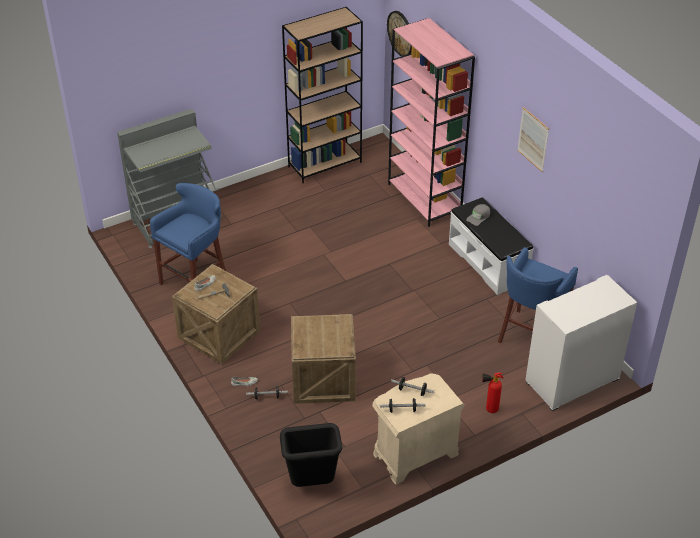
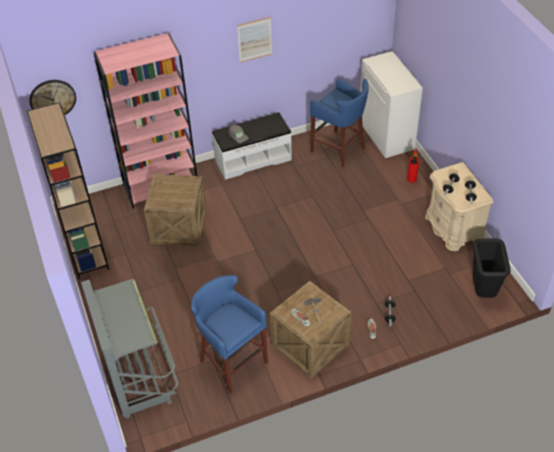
camera: 80 degrees left, 5 degrees up
crate [291,314,356,404] -> crate moved to [144,174,207,246]

